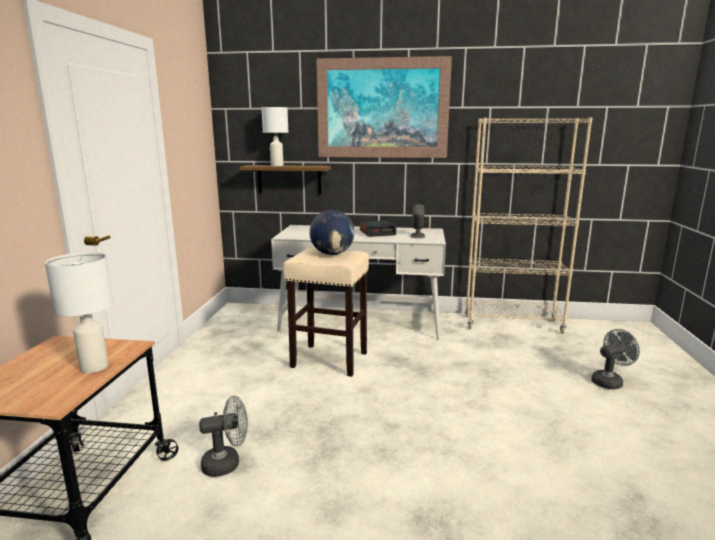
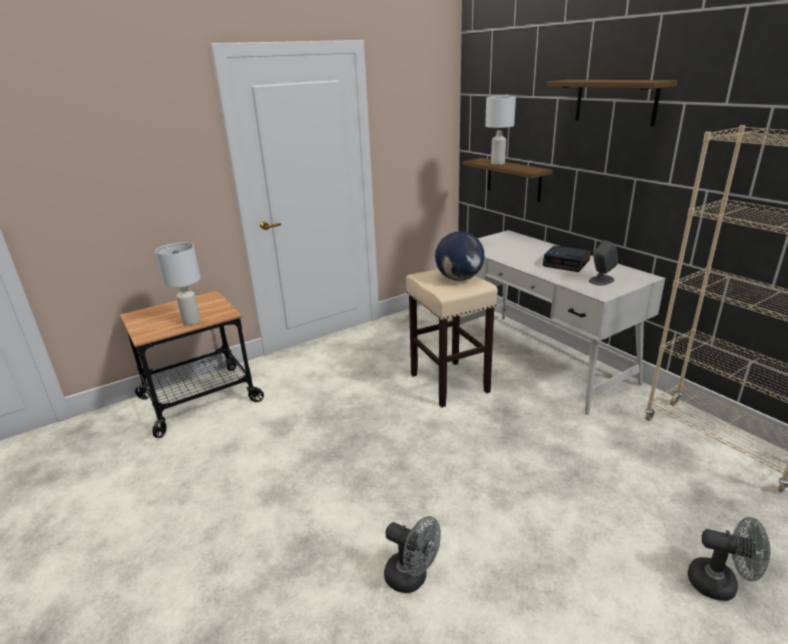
camera: 50 degrees right, 10 degrees up
grey fan [199,395,248,477] -> grey fan moved to [384,516,441,593]
picture [316,56,452,158] -> shelf [547,80,678,127]

